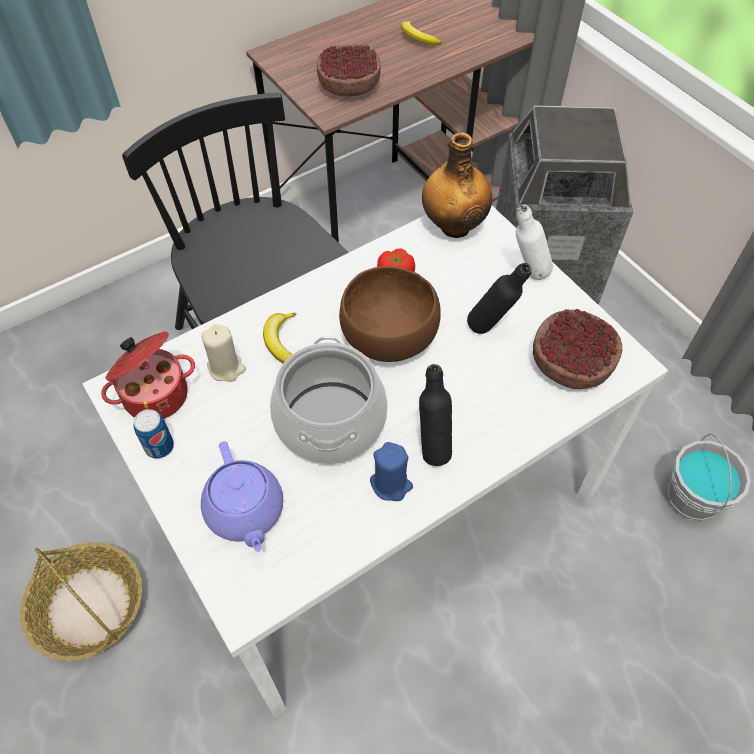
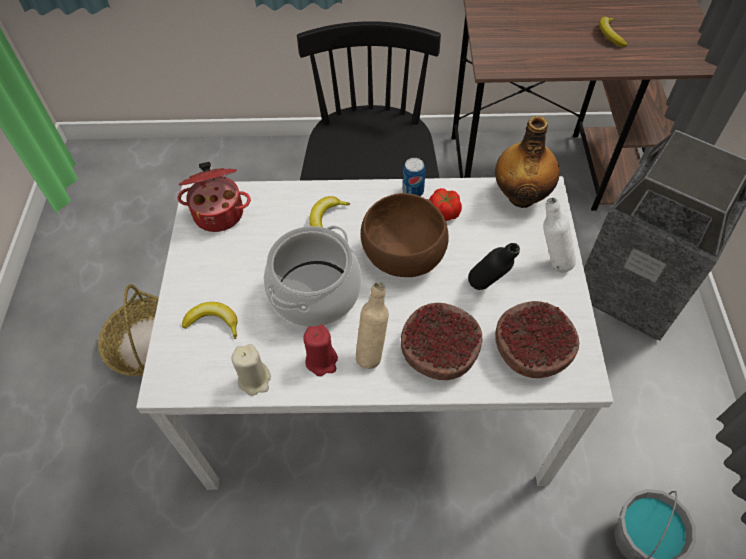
camera: 35 degrees right, 0 degrees up
can [133,409,174,459] -> can moved to [403,158,425,196]
beige candle [201,324,246,382] -> beige candle moved to [232,344,271,396]
purple teapot [201,441,283,552] -> banana [182,302,238,339]
bowl [317,44,381,96] -> bowl moved to [401,303,482,380]
blue candle [370,442,413,501] -> red candle [303,325,338,376]
black bottle [419,364,452,466] -> beige bottle [356,282,389,369]

